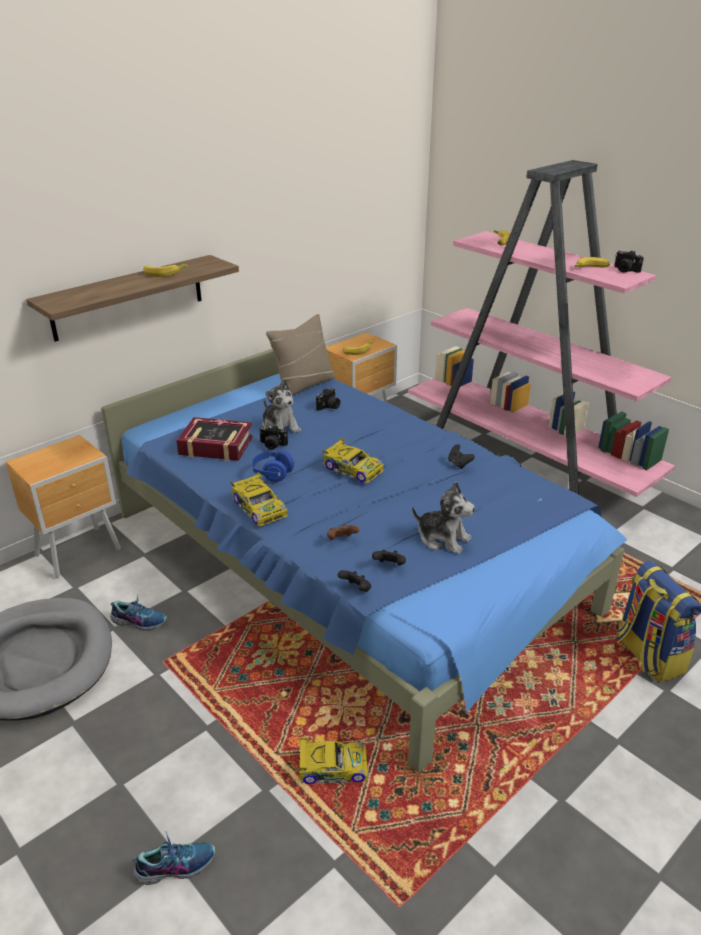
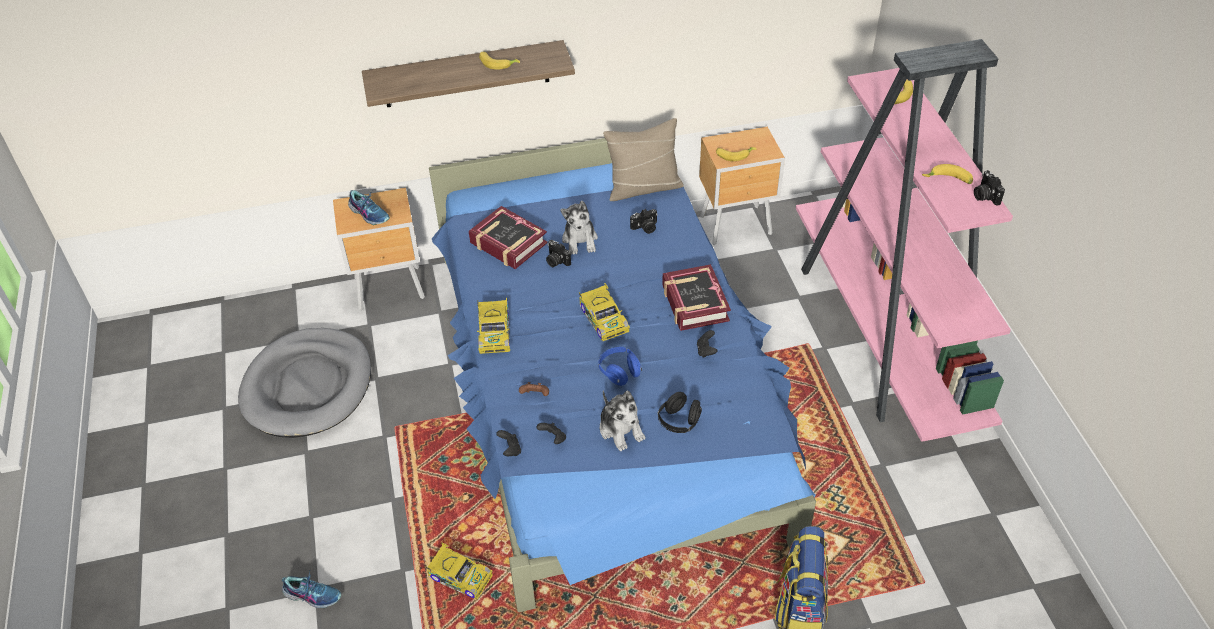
camera: 30 degrees right, 15 degrees up
shoe [110,595,167,631] -> shoe moved to [348,190,390,225]
blue headphones [251,450,295,482] -> blue headphones moved to [598,347,642,386]
none -> black headphones [658,392,702,433]
none -> book [662,264,731,331]

